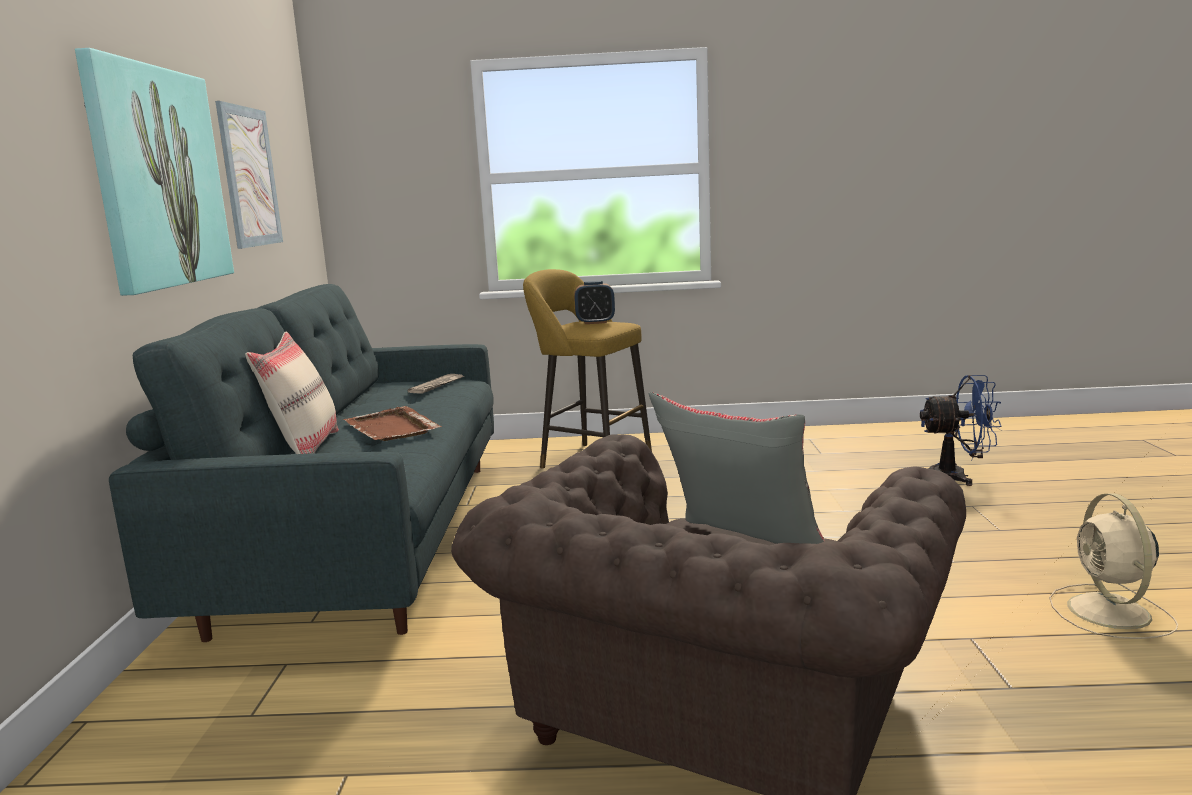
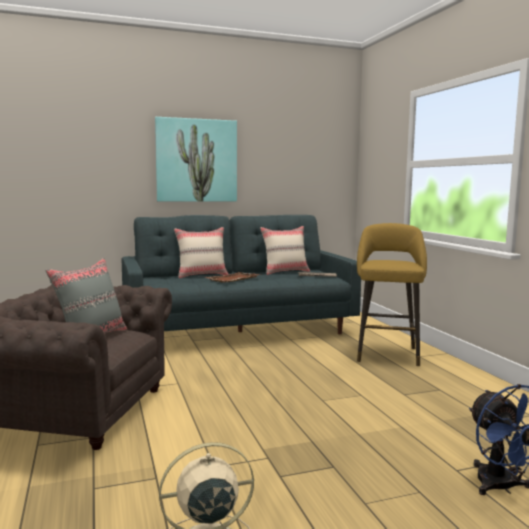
camera: 70 degrees right, 5 degrees down
picture [215,101,283,249] -> none
alarm clock [574,281,615,324] -> none
none -> beige pillow [260,226,310,275]

